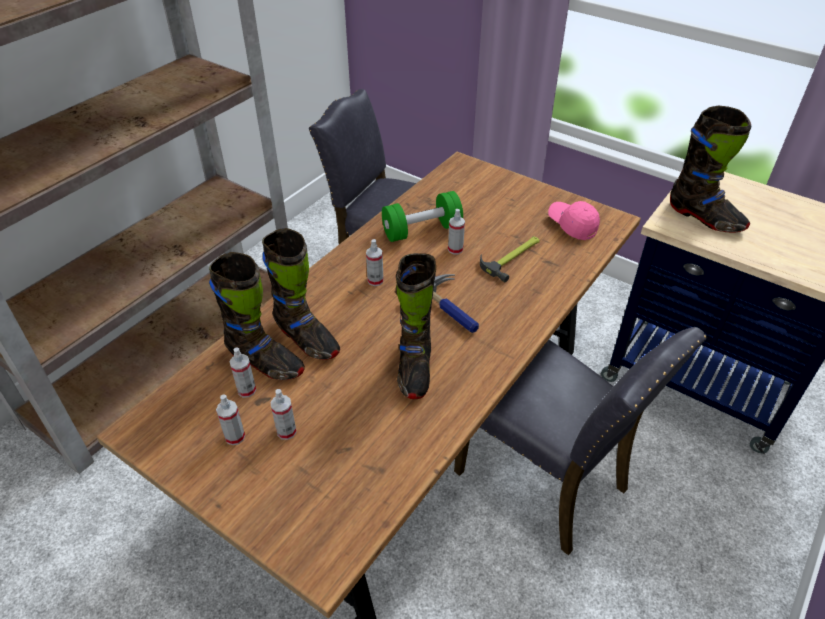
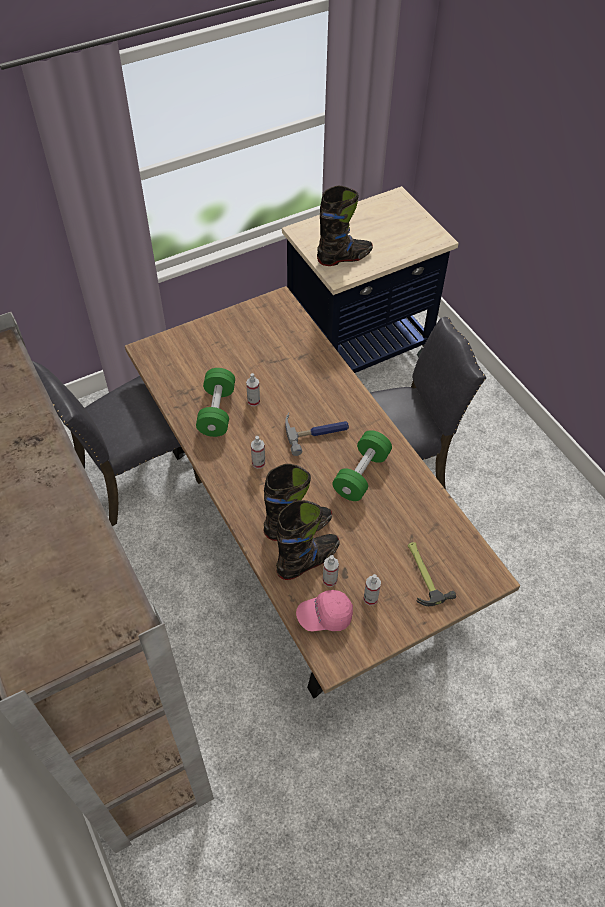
camera: 65 degrees left, 10 degrees up
spray bottle [271,389,297,440] -> none
black boot [395,253,436,399] -> green dumbbell [332,430,392,501]
hammer [480,236,540,282] -> hammer moved to [407,542,456,606]
pink cap [548,201,600,240] -> pink cap moved to [296,590,353,631]

